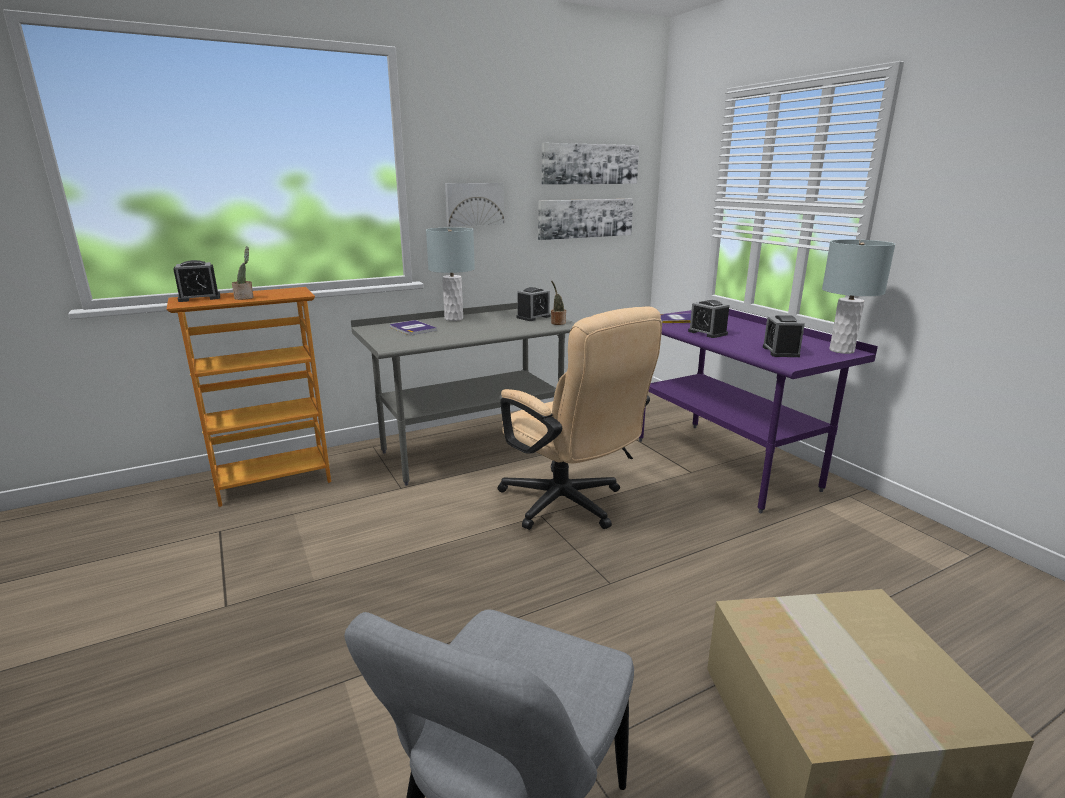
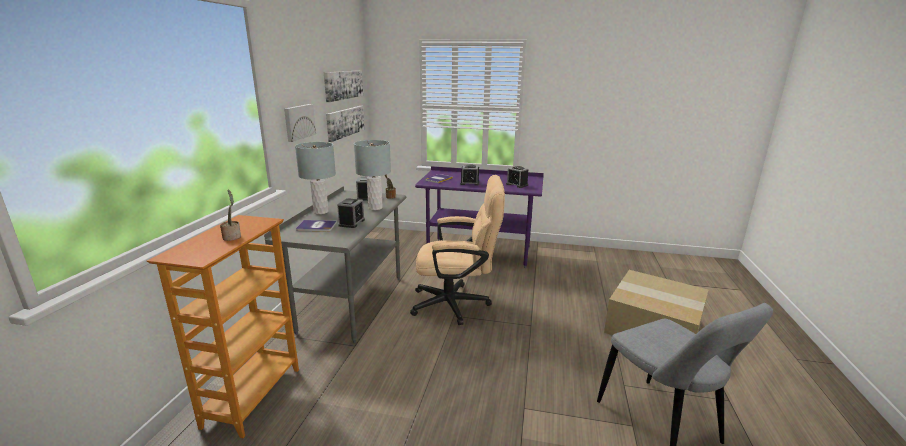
camera: 50 degrees left, 0 degrees up
alarm clock [173,260,220,302] -> alarm clock moved to [337,198,365,228]
grey table lamp [822,239,895,354] -> grey table lamp moved to [354,140,391,210]

